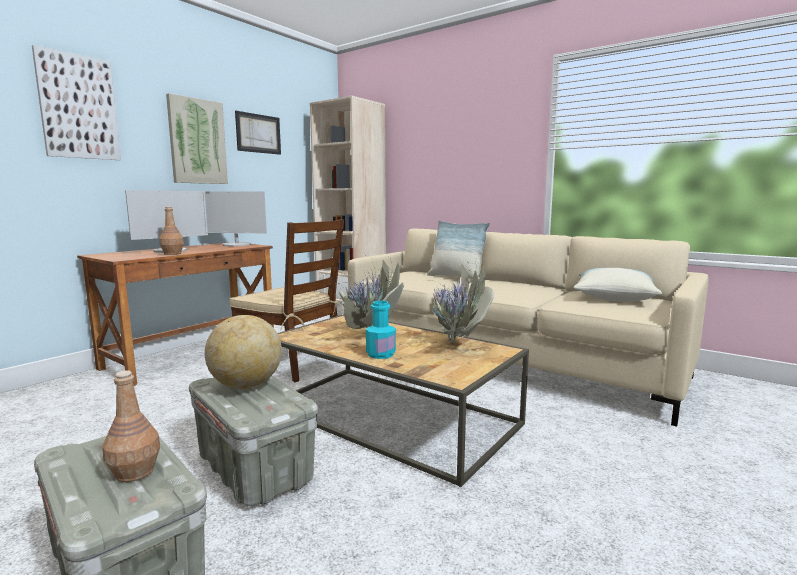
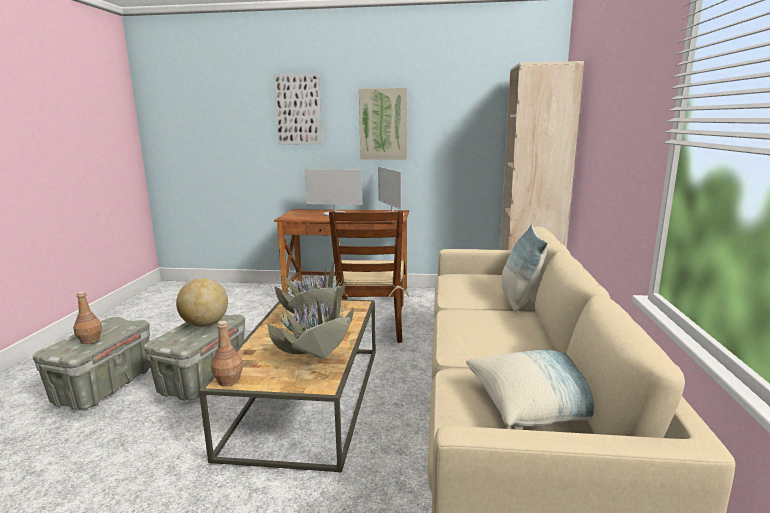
camera: 60 degrees right, 5 degrees up
brown bottle [159,206,184,255] -> brown bottle moved to [211,321,243,386]
picture [235,111,281,155] -> none
turquoise bottle [366,301,396,359] -> none

